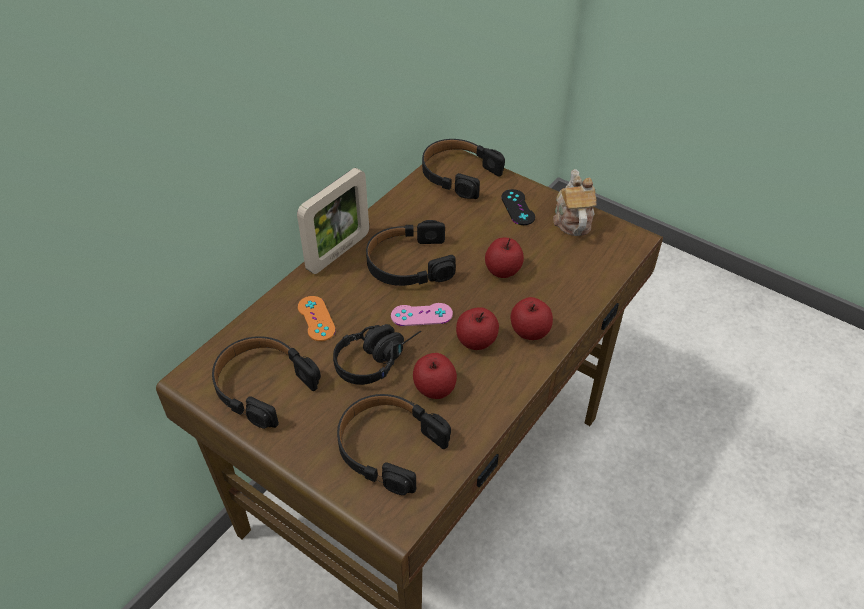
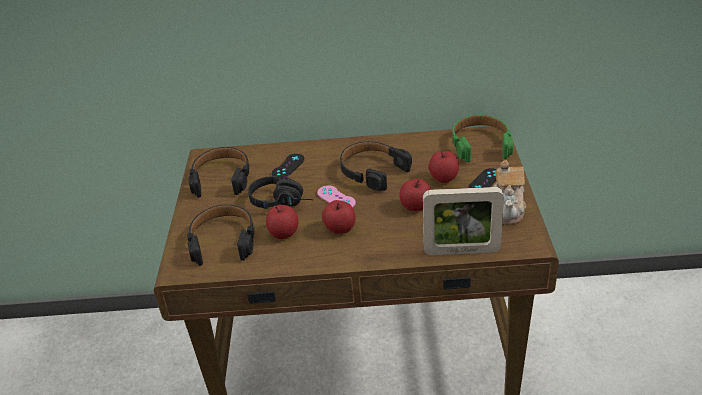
camera: 55 degrees right, 10 degrees down
picture frame [297,168,369,274] -> picture frame moved to [423,187,504,255]
orange game controller [298,296,336,341] -> black game controller [272,154,305,179]
black headphones [422,139,505,199] -> green headphones [452,115,513,162]
apple [511,297,553,340] -> apple moved to [429,151,459,183]
teapot [553,169,597,236] -> teapot turned 135 degrees clockwise [493,160,526,225]

